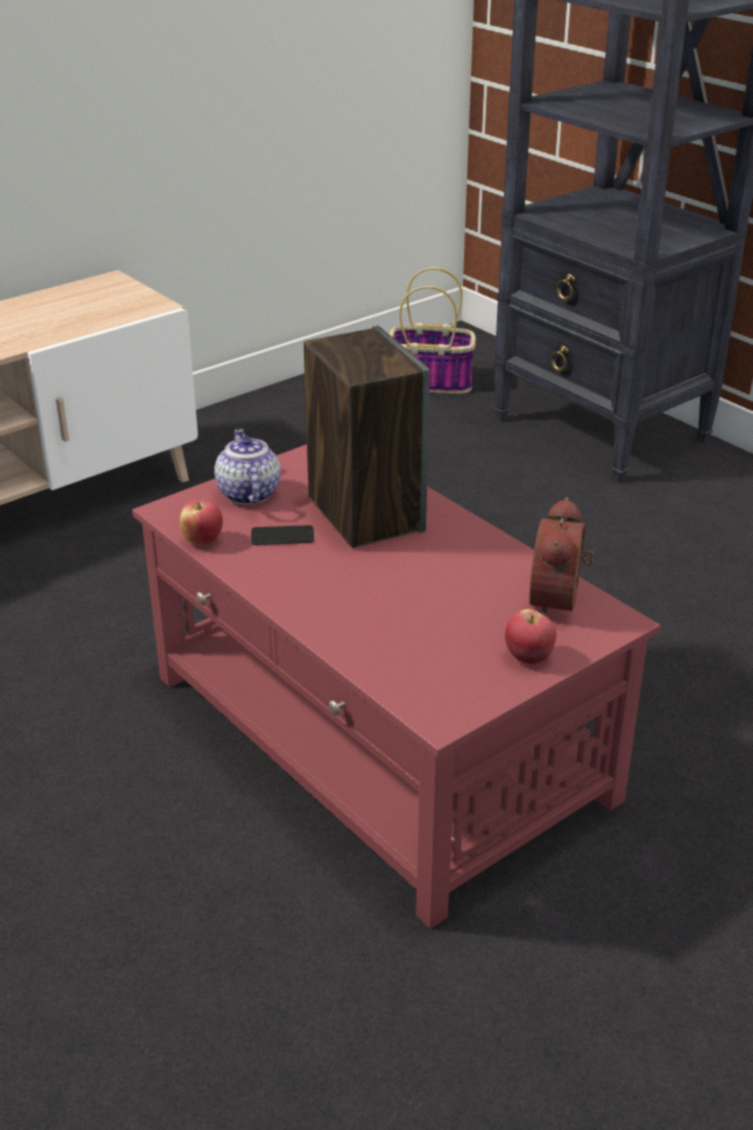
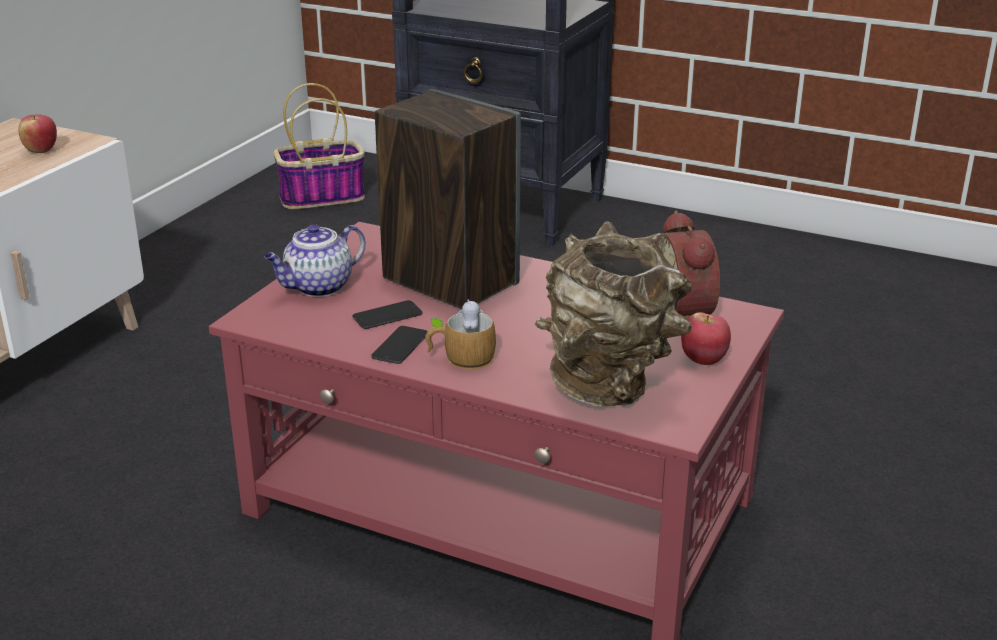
camera: 25 degrees left, 5 degrees down
apple [180,499,223,546] -> apple moved to [19,114,57,153]
teapot [215,429,281,504] -> teapot turned 90 degrees counterclockwise [264,224,366,297]
none -> phone [371,326,428,364]
none -> mug [425,299,496,369]
none -> brown vase [535,221,692,407]

